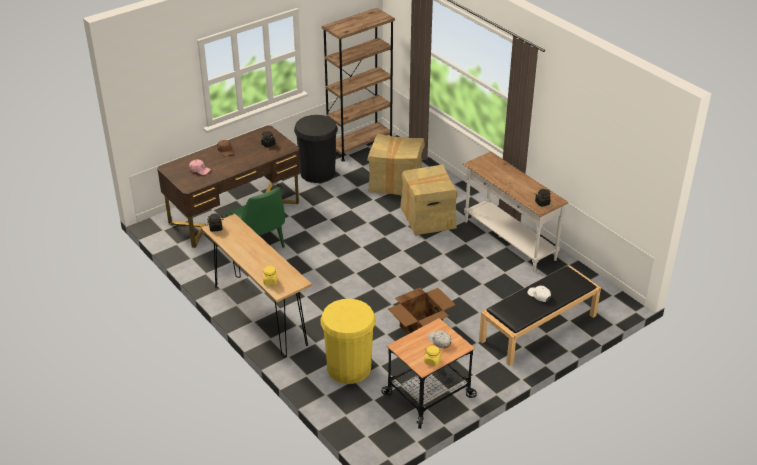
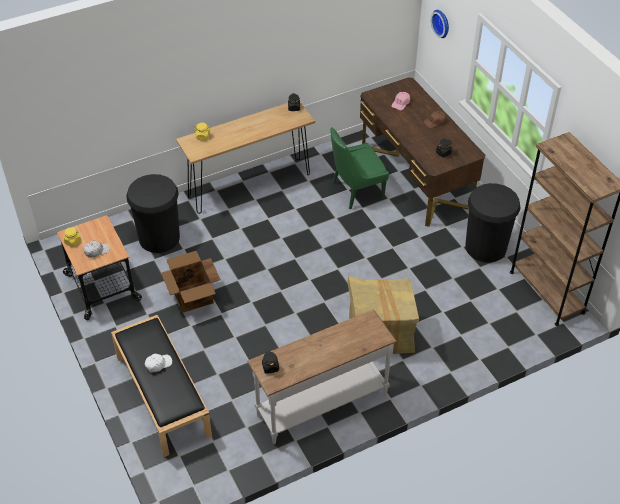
camera: 100 degrees right, 10 degrees up
yellow trash can [320,299,376,384] -> black trash can [126,174,180,253]
cardboard box [367,133,425,196] -> none
none -> wall clock [431,10,449,38]

